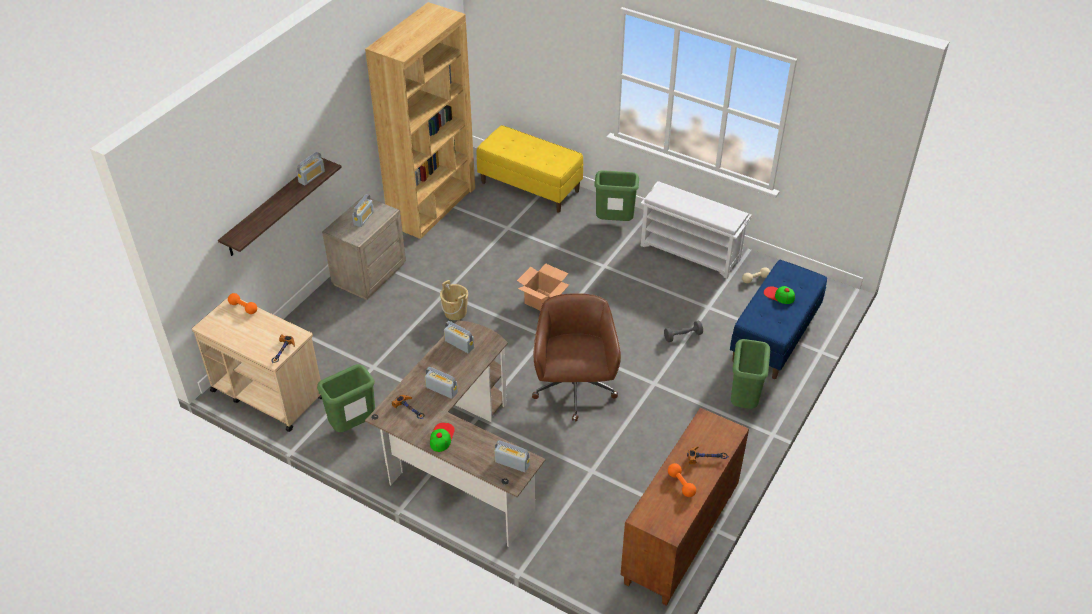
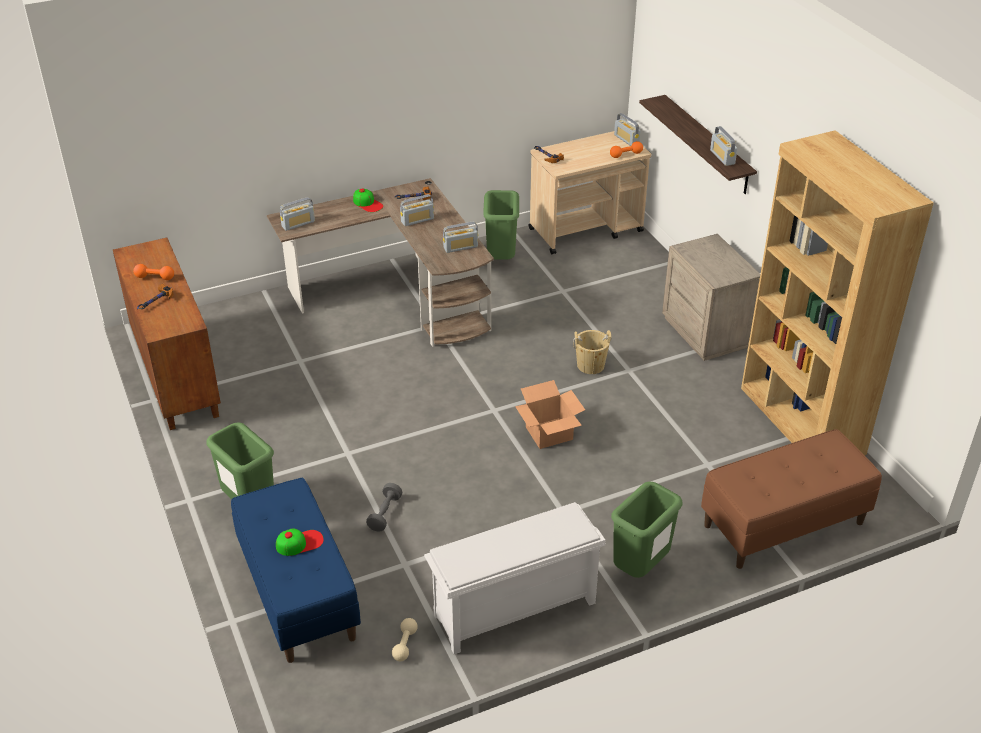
camera: 125 degrees right, 5 degrees down
radio [352,194,374,227] -> radio moved to [614,113,641,146]
yellow bench [476,125,583,213] -> brown bench [701,429,882,569]
brown office chair [532,293,621,421] -> none

